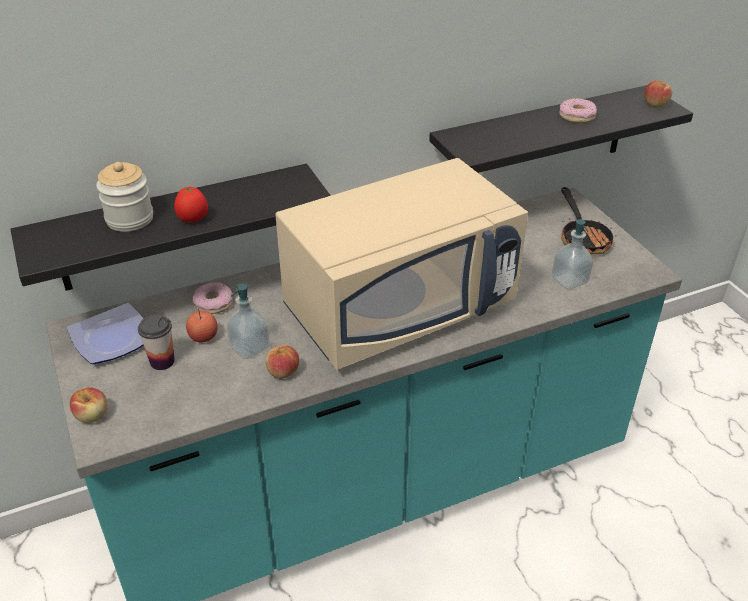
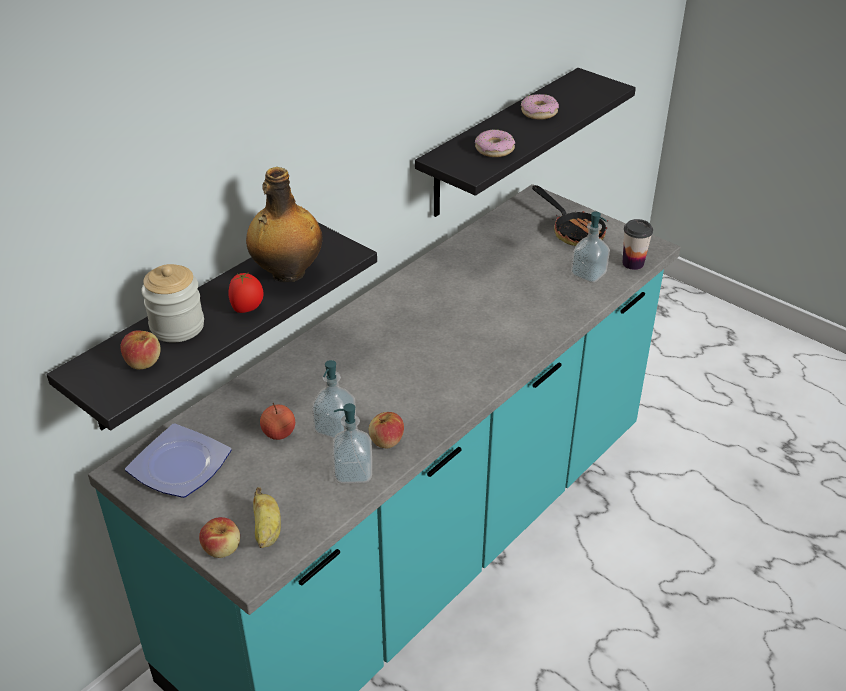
camera: 25 degrees left, 0 degrees up
cup [138,314,175,370] -> cup moved to [622,219,653,270]
donut [193,282,233,314] -> donut moved to [475,129,515,157]
beige microwave [275,158,528,370] -> none
apple [644,80,672,108] -> apple moved to [120,330,161,370]
none -> bottle [246,167,323,282]
none -> banana [253,487,281,548]
none -> soap dispenser [332,403,372,484]

